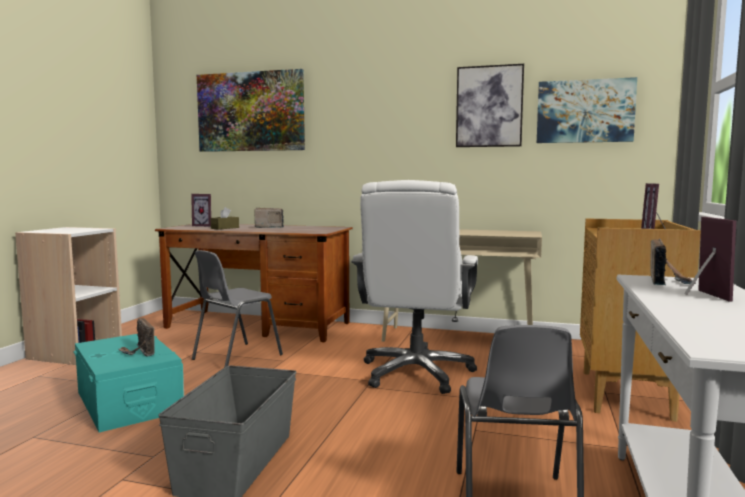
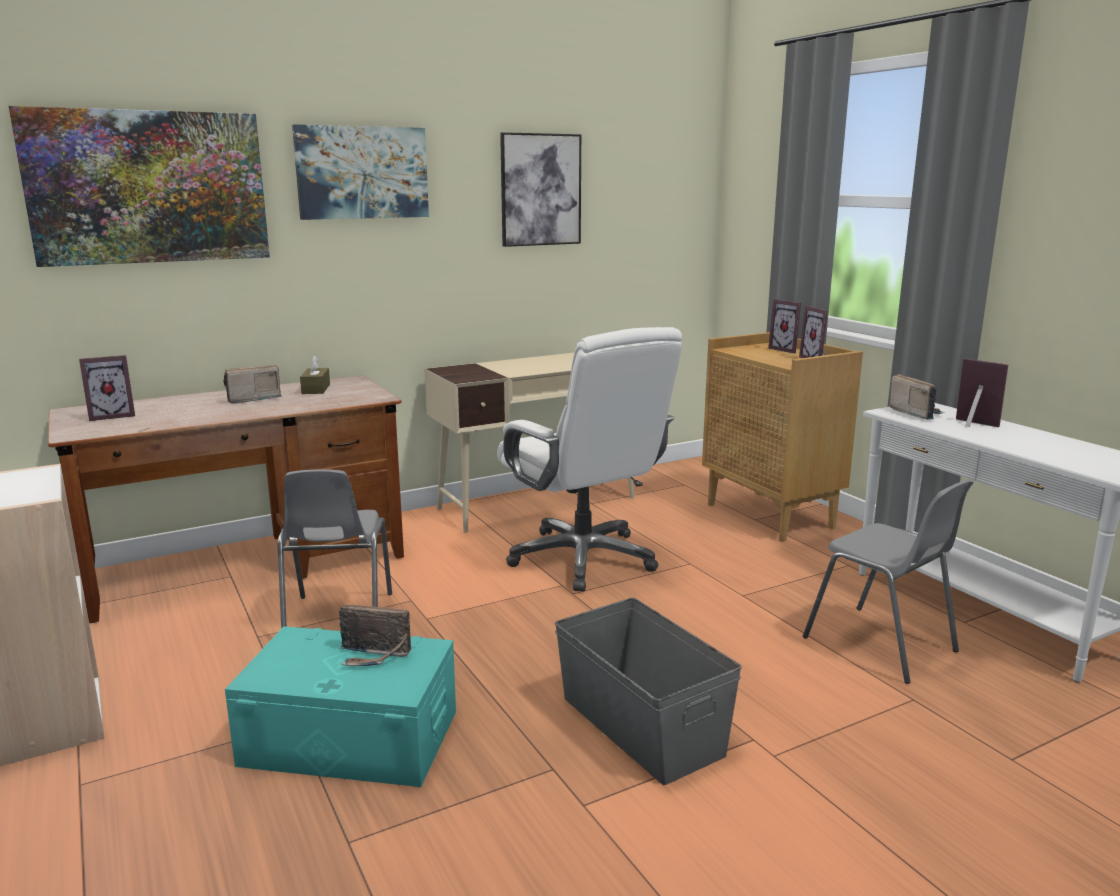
camera: 45 degrees left, 10 degrees up
brown tissue box [210,207,239,230] -> brown tissue box moved to [300,356,330,394]
picture [537,77,637,143] -> picture moved to [292,124,429,220]

